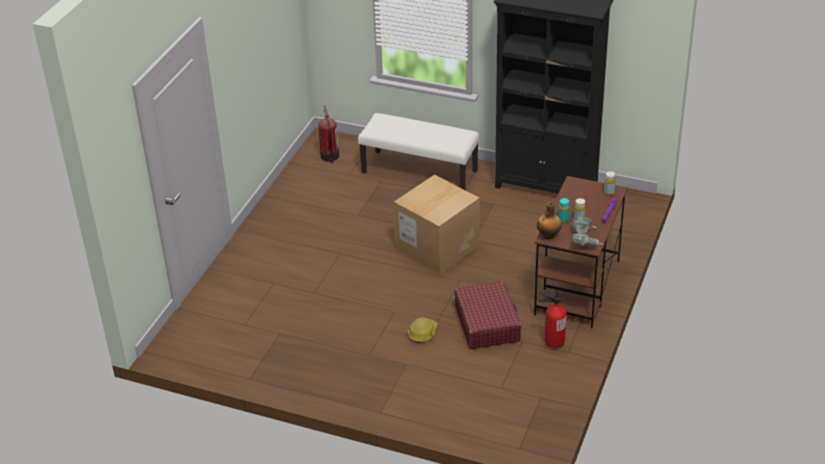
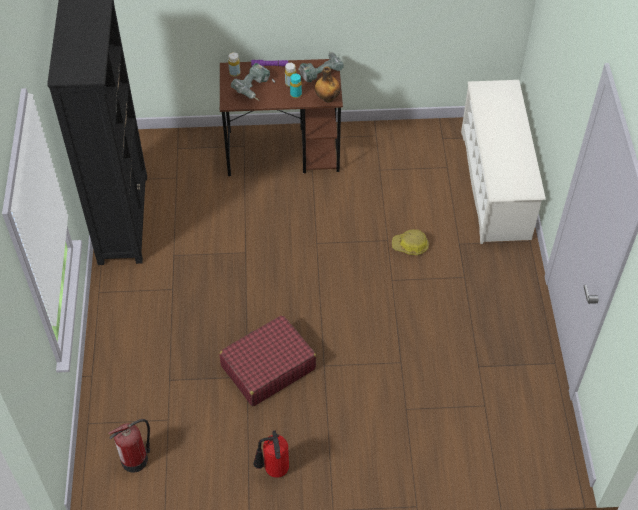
camera: 115 degrees left, 15 degrees up
white bench [358,113,480,190] -> none
cardboard box [394,174,480,274] -> none
red suitcase [454,281,522,349] -> red suitcase moved to [219,315,316,406]
fire extinguisher [539,291,567,348] -> fire extinguisher moved to [253,430,289,478]
none -> power drill [231,63,275,101]
none -> white shoe rack [461,80,546,244]

